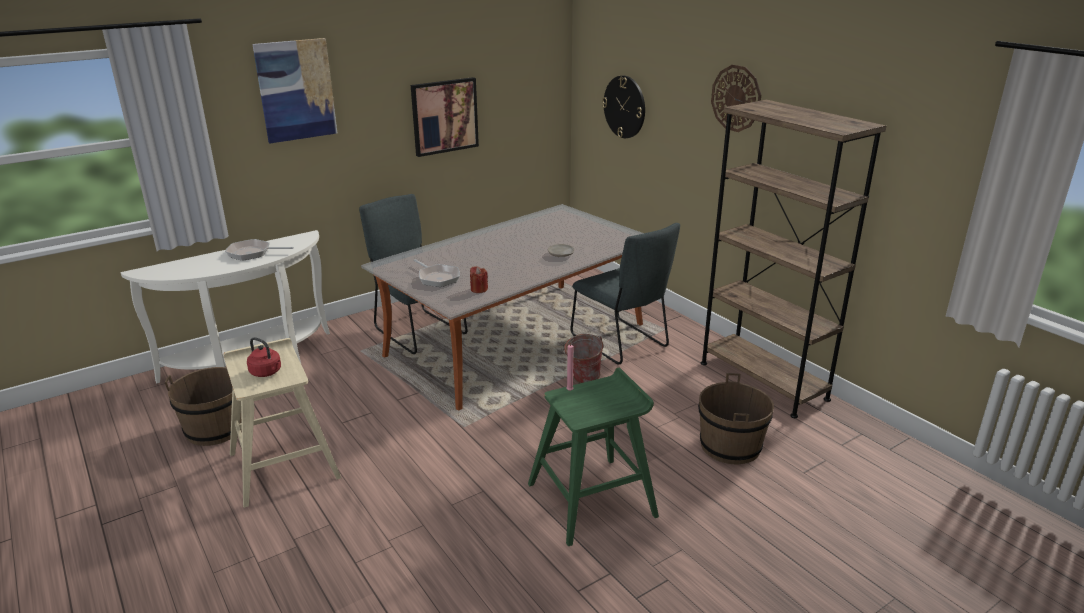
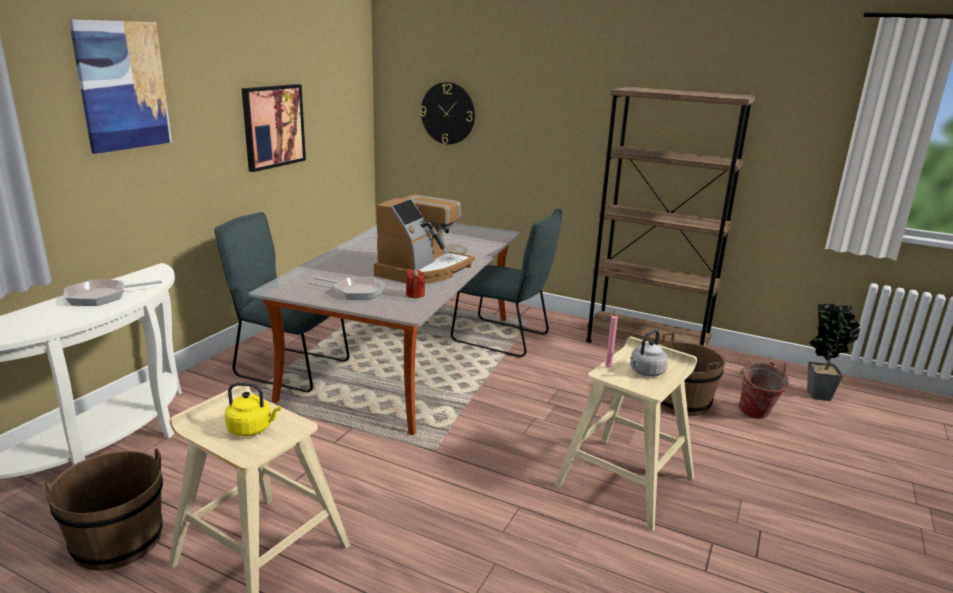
camera: 30 degrees left, 5 degrees down
red kettle [247,337,281,377] -> yellow kettle [225,382,281,436]
green stool [528,367,659,546] -> beige stool [554,337,697,532]
bucket [562,334,604,383] -> bucket moved to [739,362,789,419]
wall clock [711,65,761,132] -> none
none -> coffee machine [374,194,475,284]
none -> grey kettle [630,330,668,377]
none -> potted plant [807,304,860,401]

